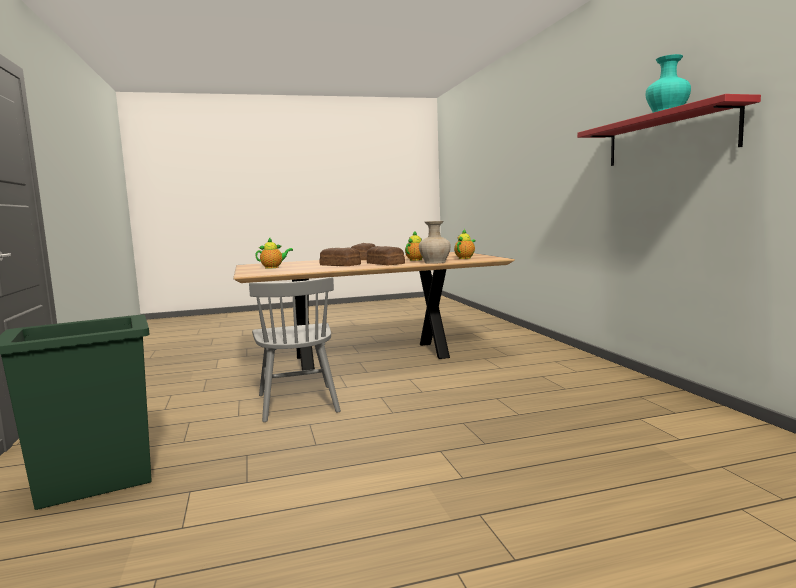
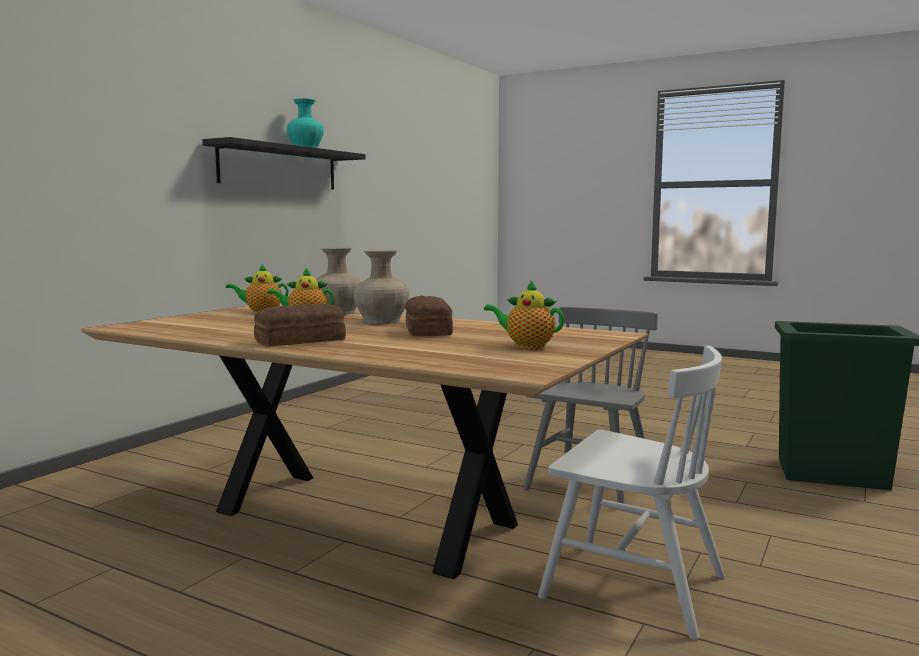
camera: 135 degrees left, 0 degrees up
bread [367,246,405,265] -> beige vase [354,250,409,324]
red shelf [577,94,761,166] -> black shelf [203,137,365,189]
none -> white chair [538,346,725,640]

